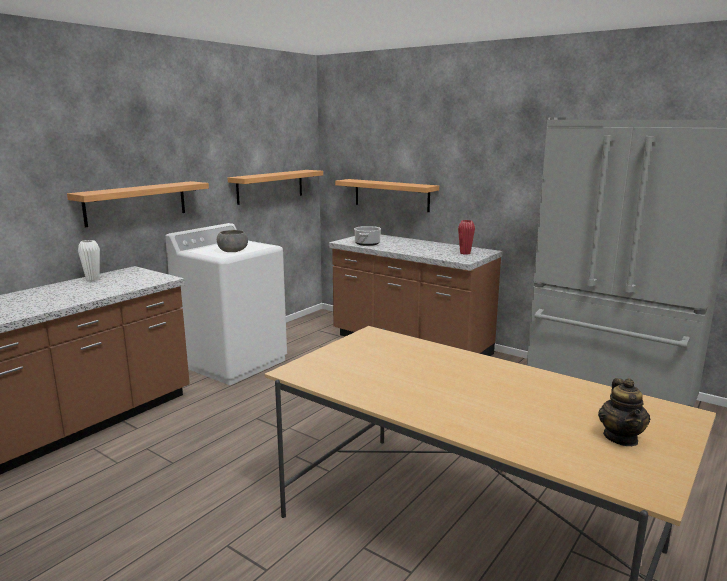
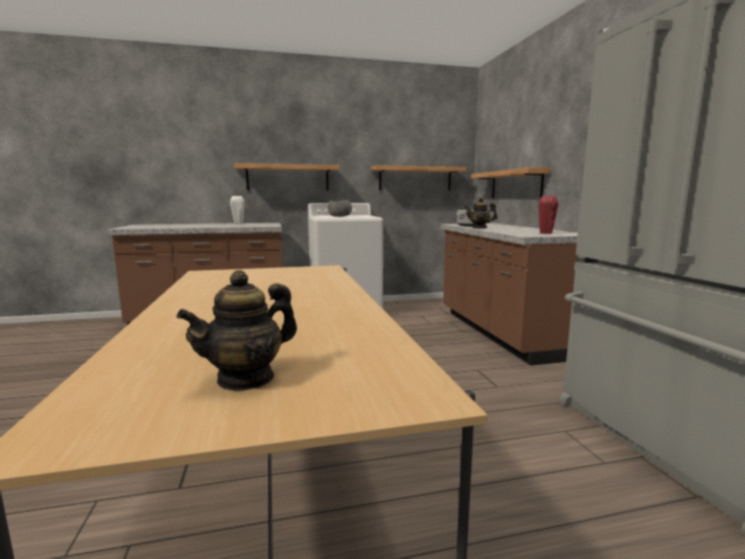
camera: 40 degrees right, 5 degrees down
none -> teapot [465,198,498,228]

